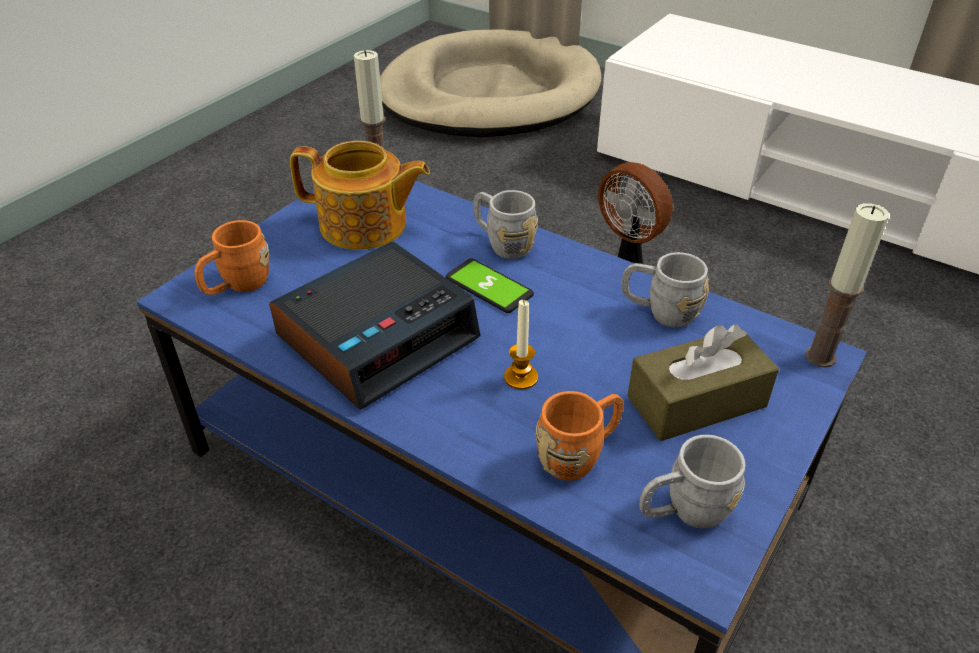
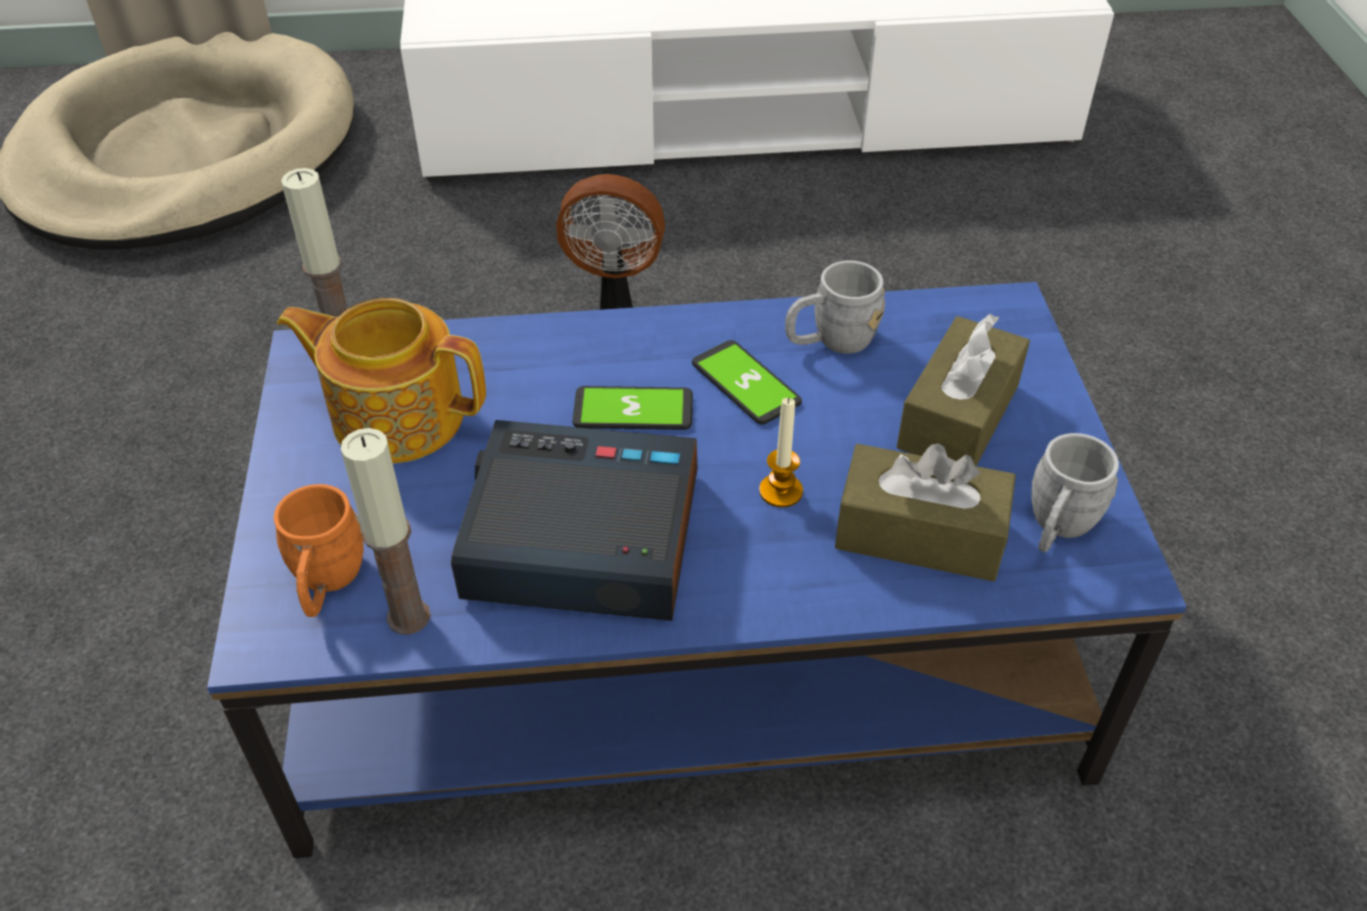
camera: 40 degrees left, 5 degrees up
alarm clock [269,242,480,410] -> alarm clock turned 90 degrees counterclockwise [451,420,698,621]
teapot [290,141,430,250] -> teapot turned 135 degrees counterclockwise [277,298,486,463]
grey mug [473,190,538,259] -> none
orange mug [536,391,624,481] -> brown tissue box [835,444,1016,581]
candle [805,203,889,368] -> candle moved to [341,428,431,635]
none -> phone [692,340,802,425]

